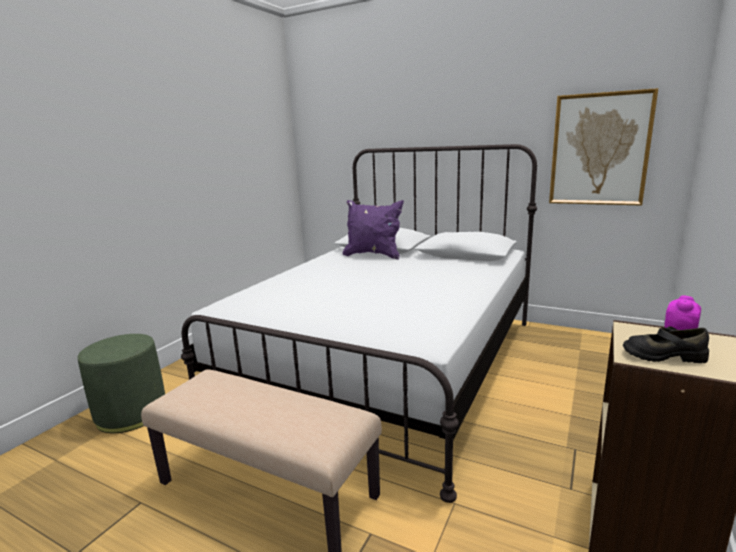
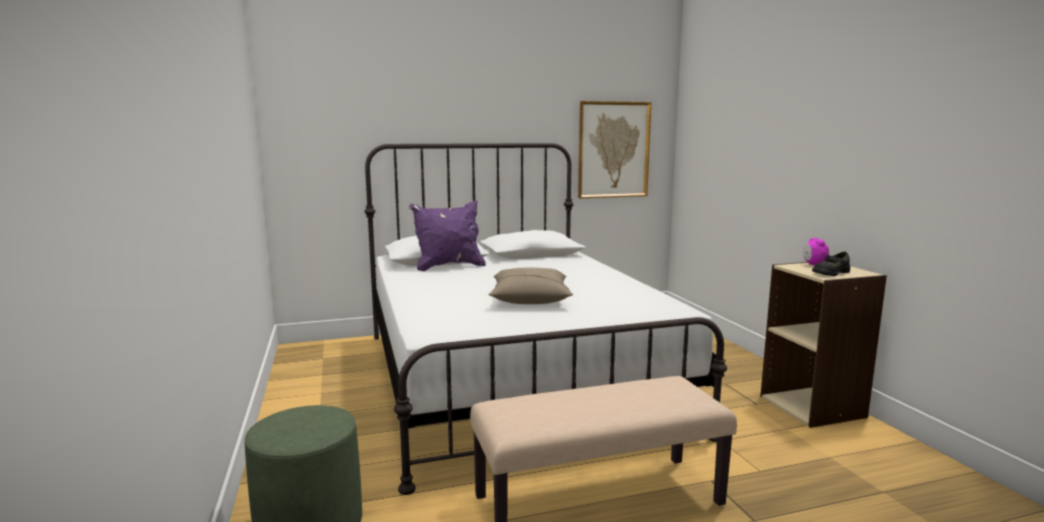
camera: 45 degrees left, 5 degrees down
none -> beige pillow [488,268,573,304]

